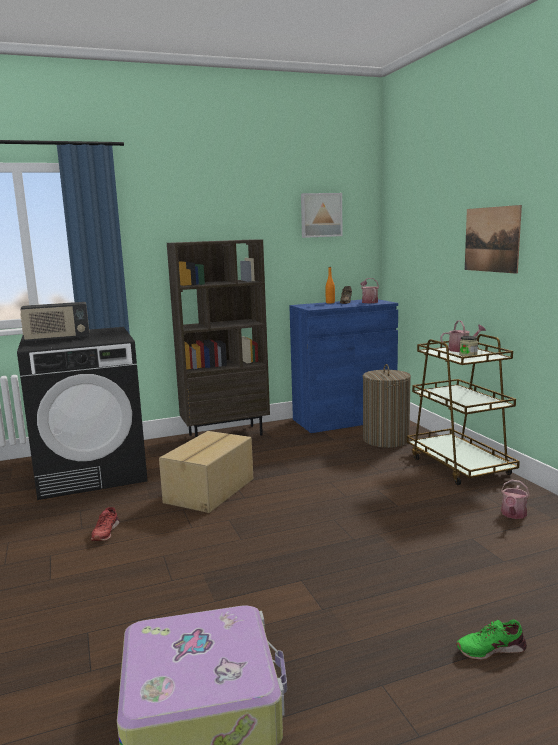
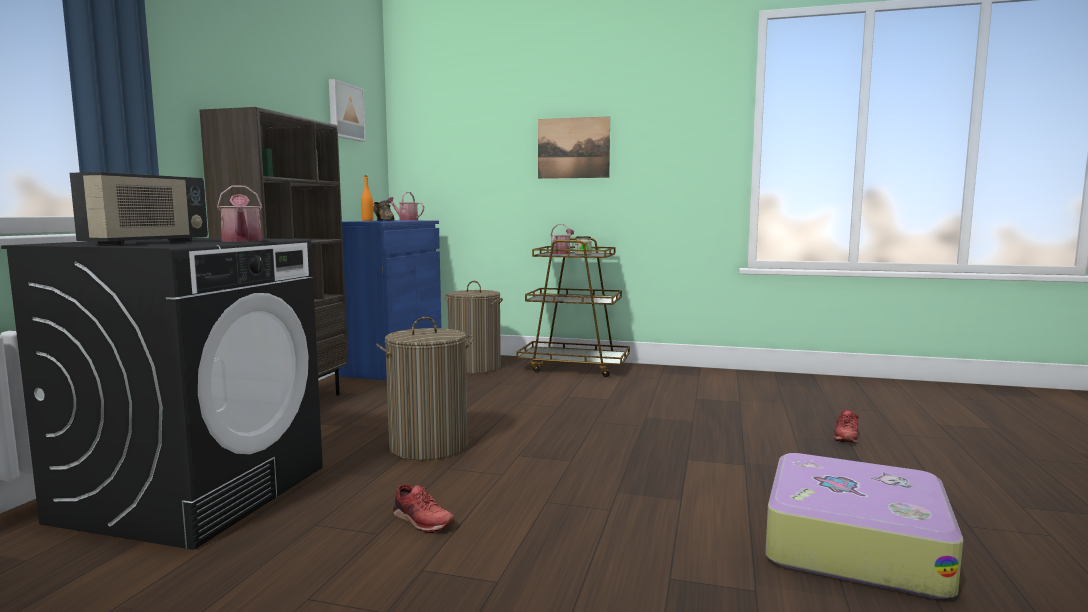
camera: 55 degrees left, 5 degrees down
cardboard box [159,431,253,513] -> laundry basket [376,317,473,460]
green shoe [456,620,527,660] -> red shoe [834,410,859,444]
watering can [501,480,530,519] -> watering can moved to [217,185,263,242]

